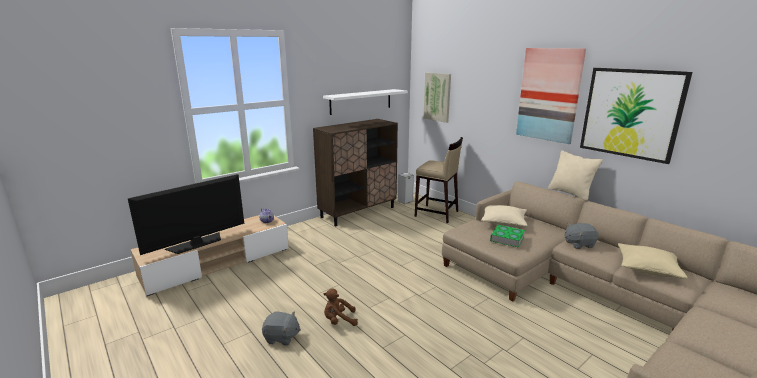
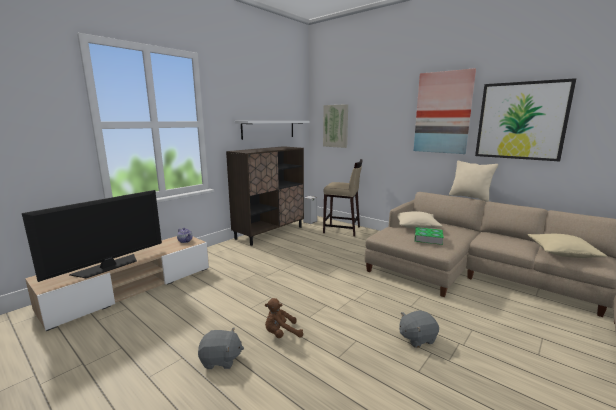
camera: 10 degrees left, 5 degrees down
grey plush toy [565,223,599,249] -> grey plush toy moved to [399,310,439,348]

